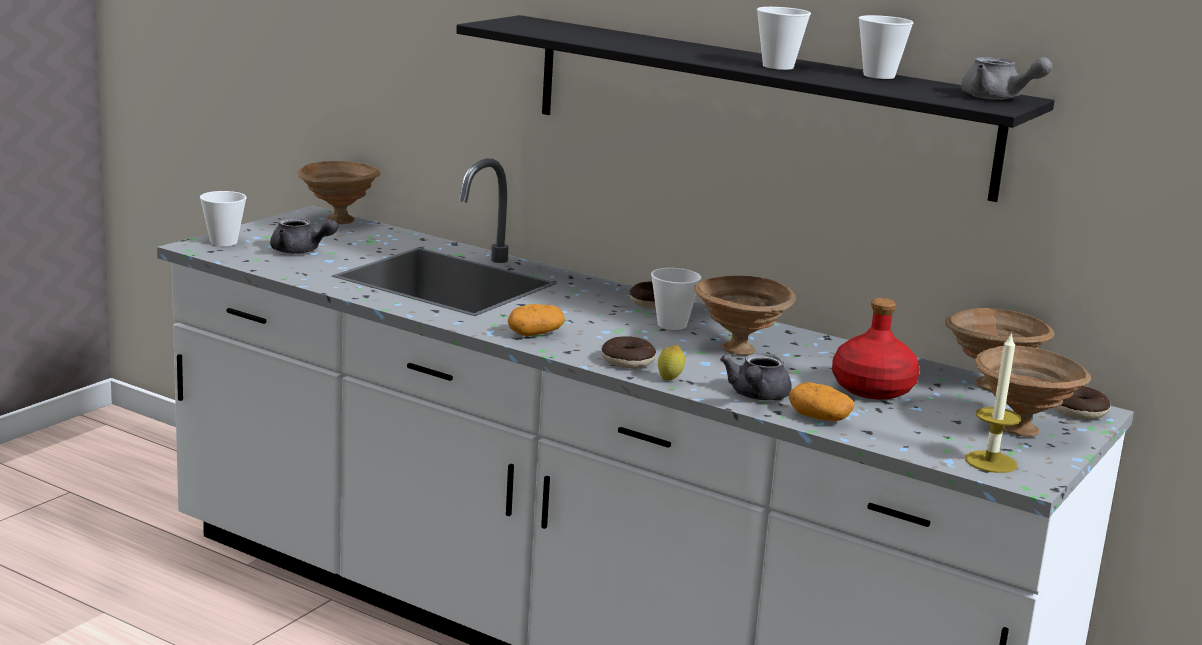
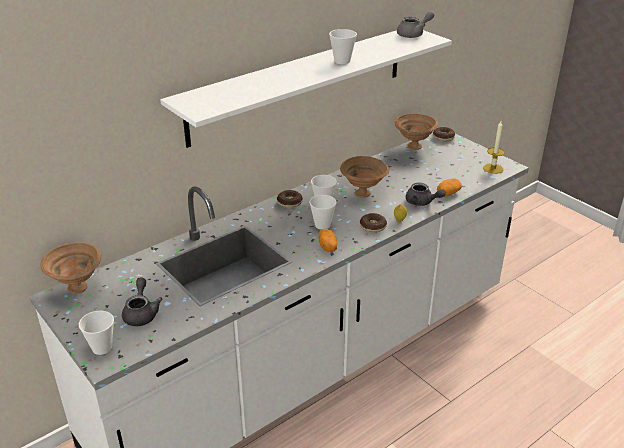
camera: 70 degrees left, 15 degrees up
grey teapot [270,218,338,254] -> grey teapot turned 45 degrees counterclockwise [122,278,163,326]
black shelf [456,15,1054,202] -> white shelf [160,30,452,148]
red bottle [832,298,920,400] -> none
cup [859,15,913,79] -> cup moved to [309,195,337,229]
brown bowl [975,345,1091,437] -> none

